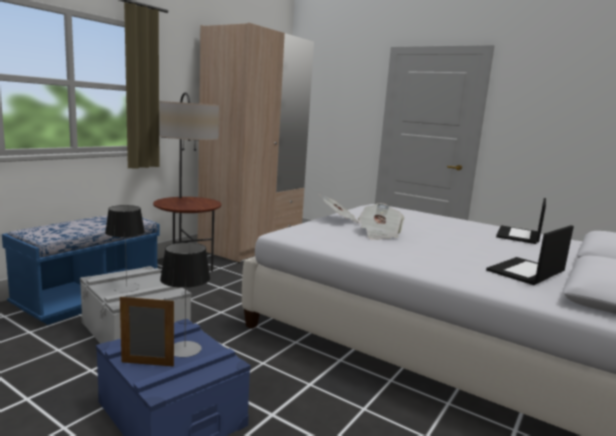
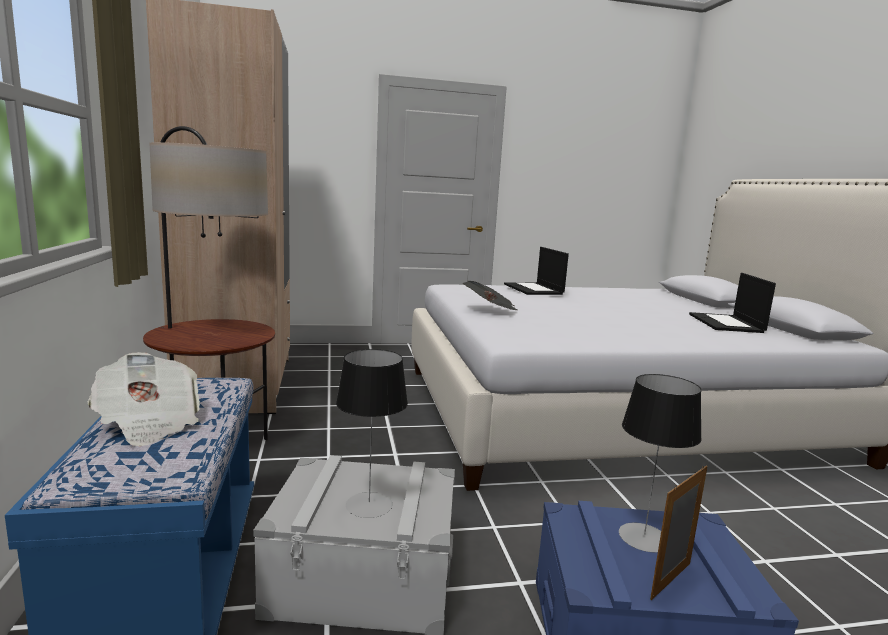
camera: 45 degrees left, 0 degrees up
newspaper [358,203,404,240] -> newspaper moved to [88,352,200,446]
laptop [496,198,546,244] -> laptop moved to [504,247,569,295]

